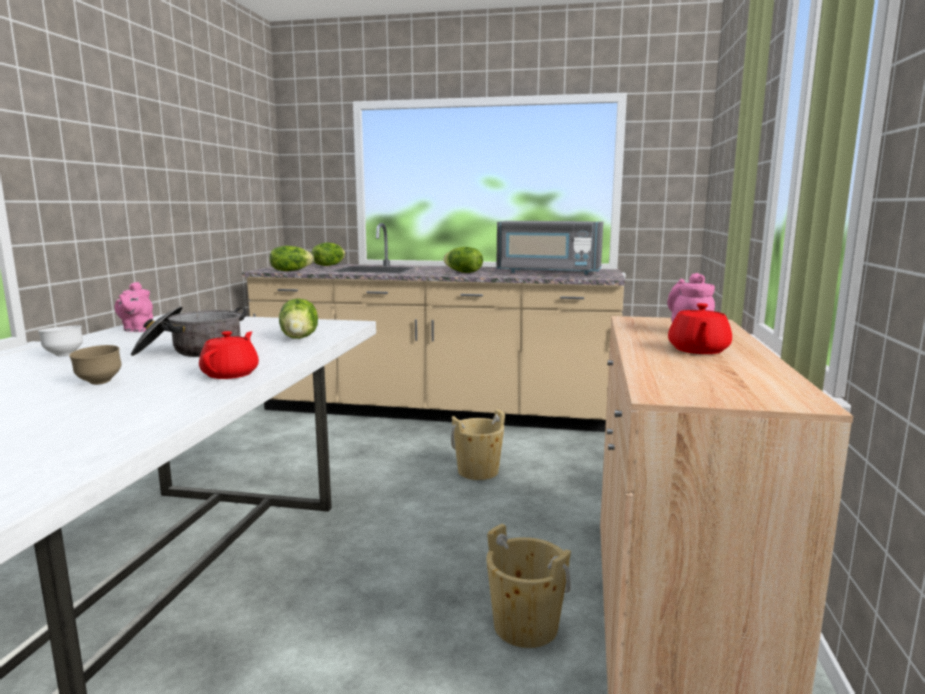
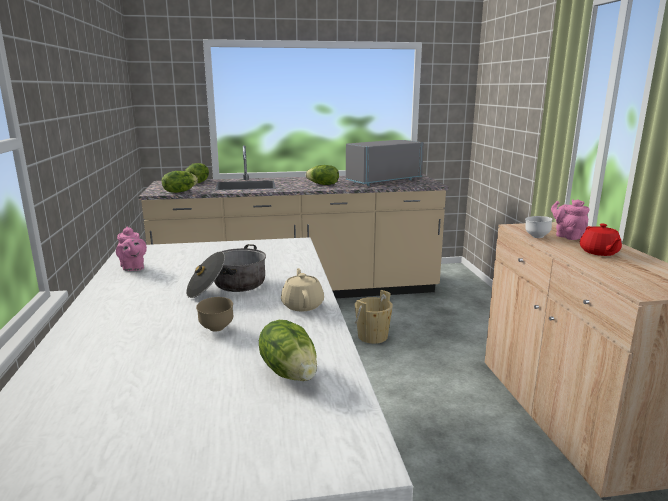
camera: 20 degrees left, 5 degrees up
white bowl [38,326,83,356] -> white bowl moved to [525,216,553,238]
red teapot [199,331,259,379] -> beige teapot [281,268,324,311]
lettuce [279,298,318,339] -> lettuce moved to [259,320,317,381]
beige bucket [486,524,571,648] -> none
grey microwave [496,221,603,275] -> grey microwave turned 150 degrees clockwise [346,140,424,186]

